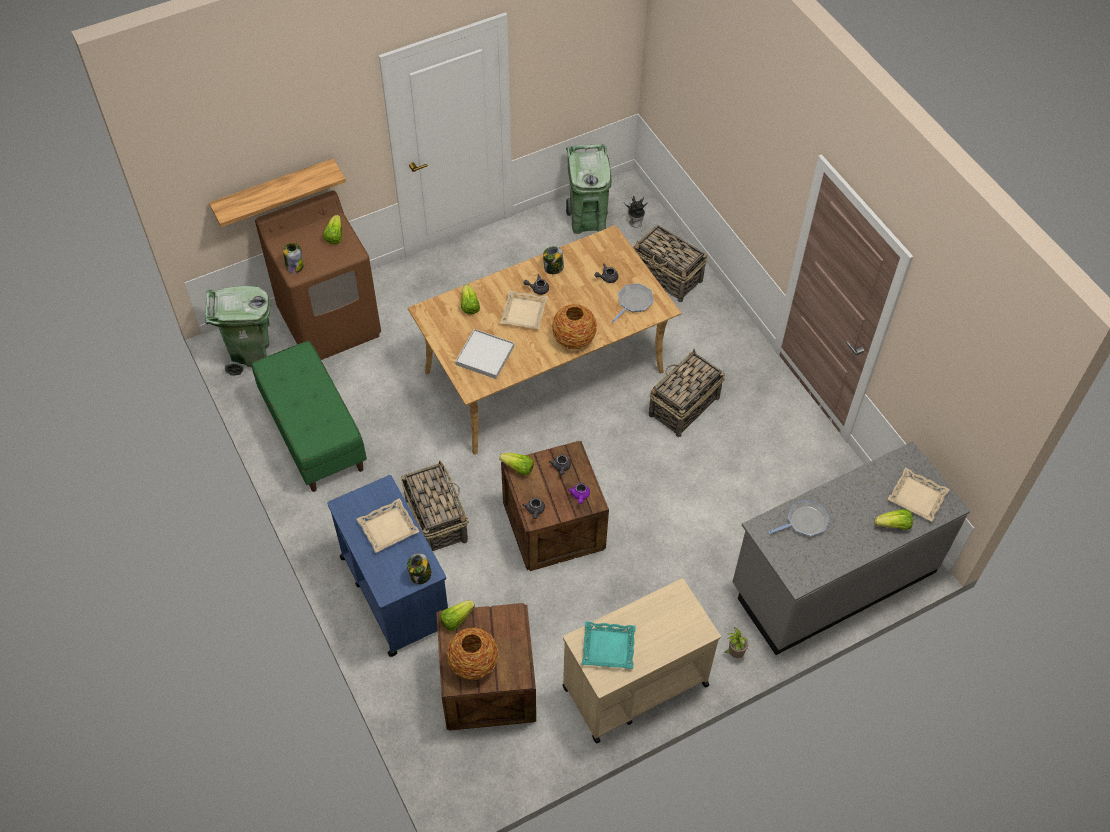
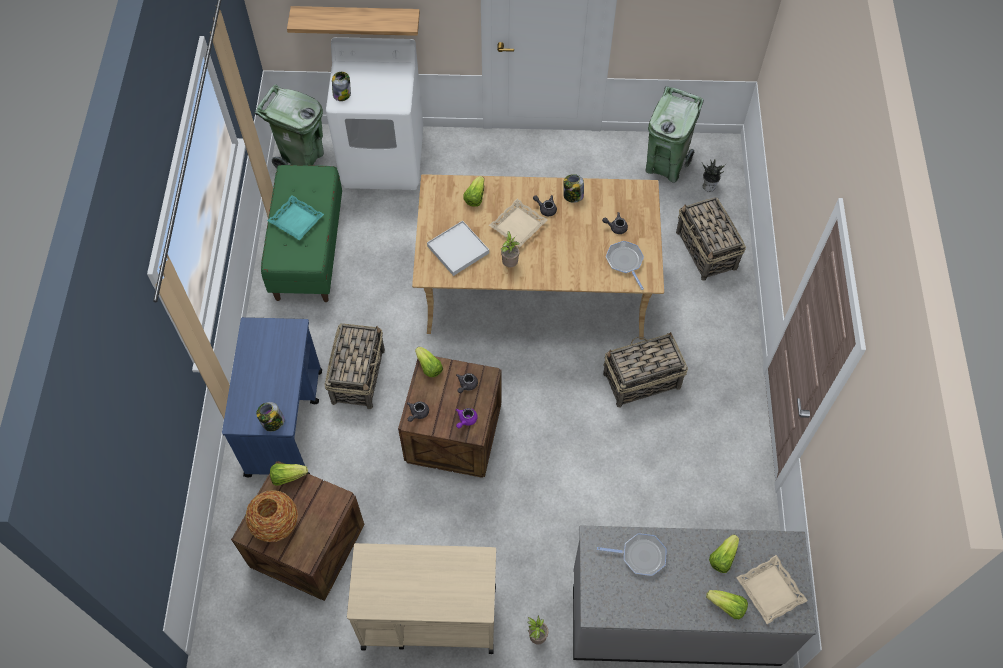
camera: 30 degrees right, 5 degrees up
brown washing machine [255,191,381,360] -> white washing machine [326,37,423,190]
lettuce [323,215,342,244] -> lettuce moved to [709,534,739,573]
beige tray [357,498,419,553] -> none
vase [552,304,597,349] -> none
turquoise tray [582,622,636,669] -> turquoise tray moved to [267,195,324,241]
frying pan [611,284,654,323] -> frying pan turned 90 degrees counterclockwise [606,241,644,290]
none -> potted plant [501,231,519,267]

